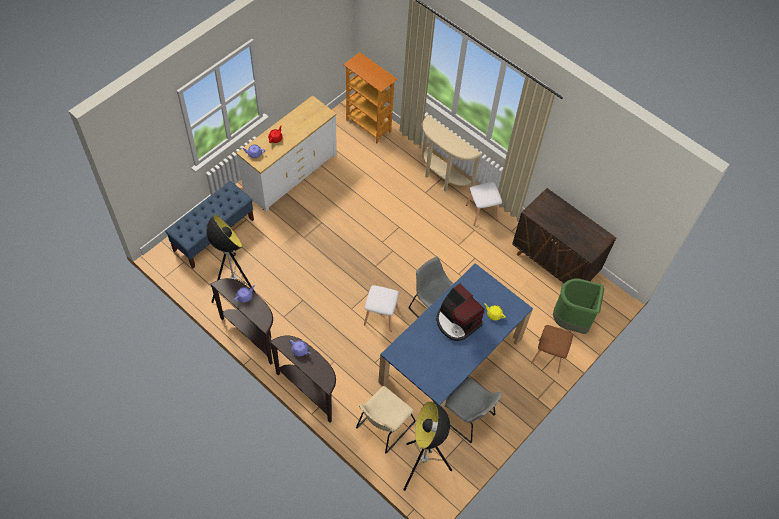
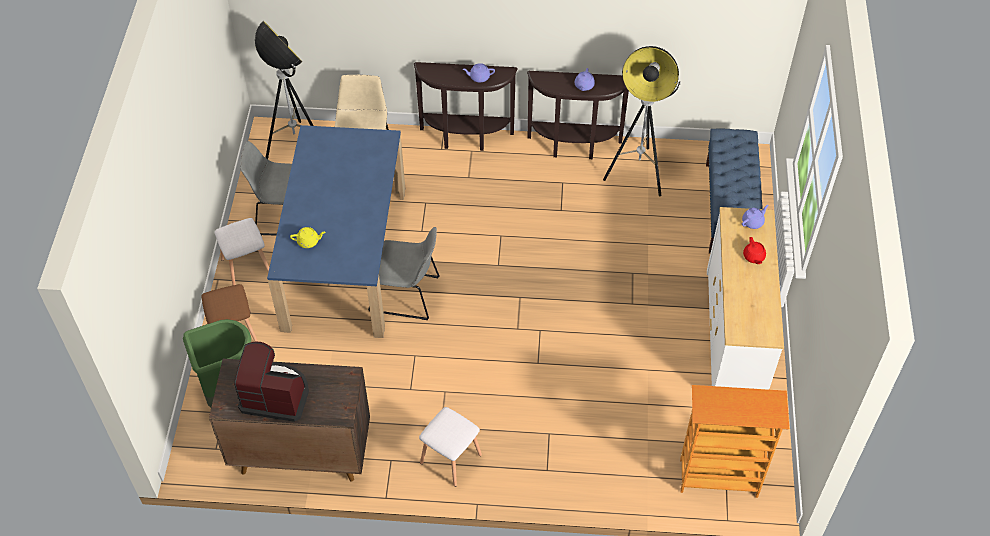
camera: 145 degrees right, 5 degrees down
white stool [364,285,399,332] -> white stool moved to [215,218,269,285]
beige console table [422,115,482,193] -> none
coffee machine [436,283,485,341] -> coffee machine moved to [234,341,309,422]

